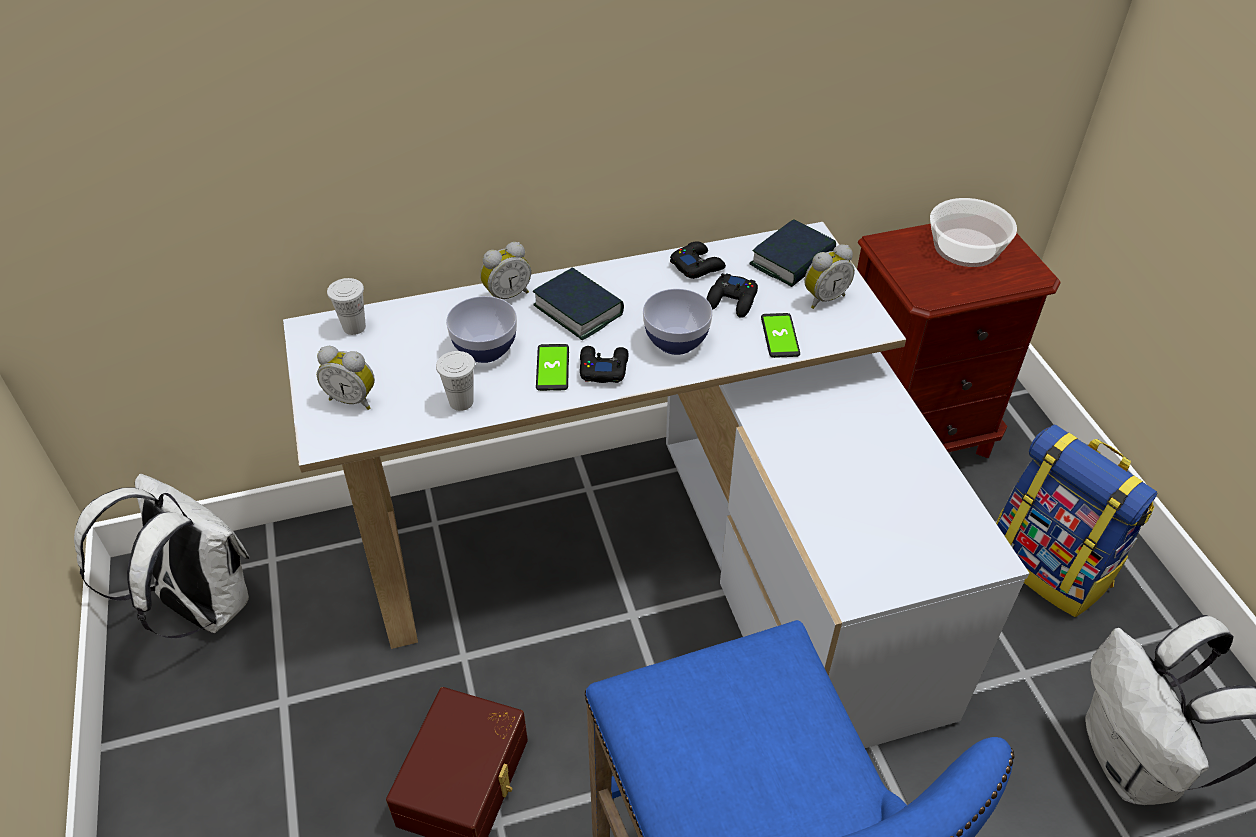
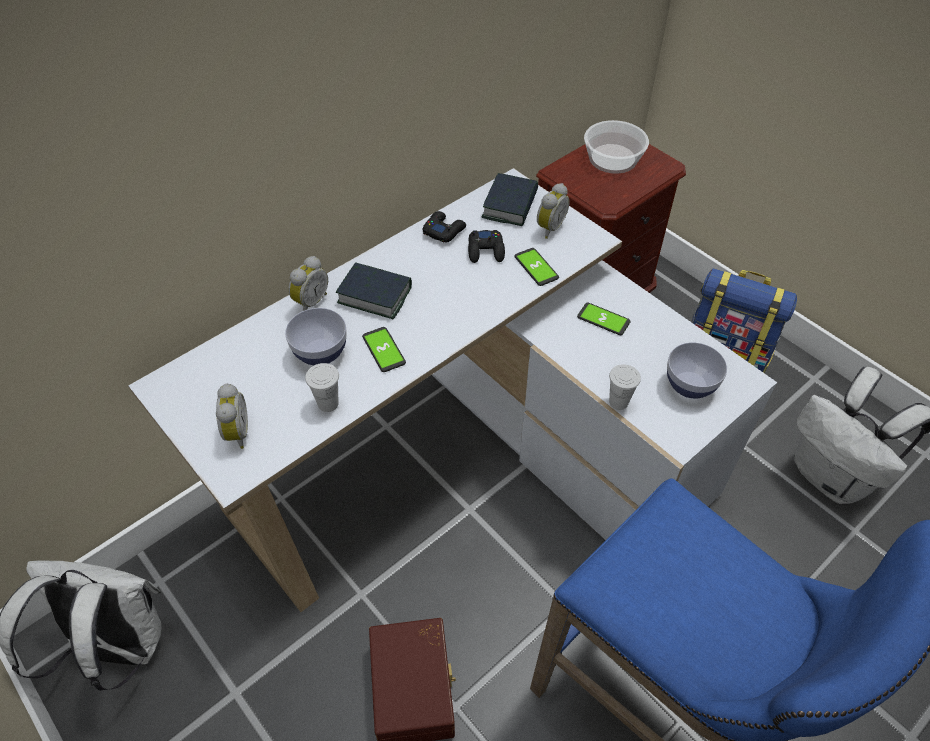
camera: 25 degrees left, 5 degrees up
alarm clock [317,346,375,410] -> alarm clock turned 90 degrees counterclockwise [216,383,248,449]
white cup [327,278,366,335] -> white cup moved to [609,364,641,410]
black game controller [580,346,628,383] -> none
bowl [643,289,712,355] -> bowl moved to [667,342,727,398]
none -> phone [577,302,631,335]

